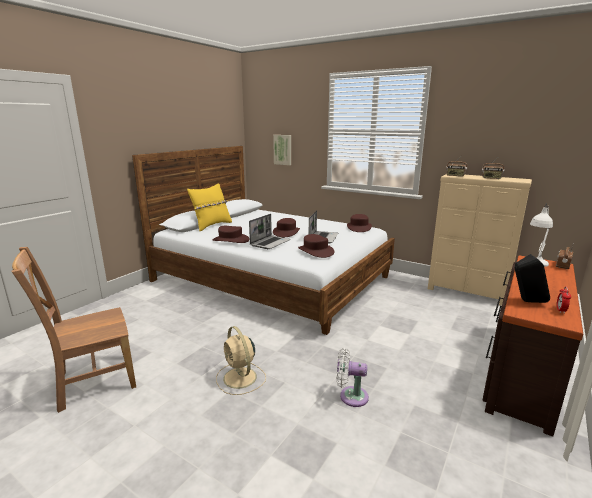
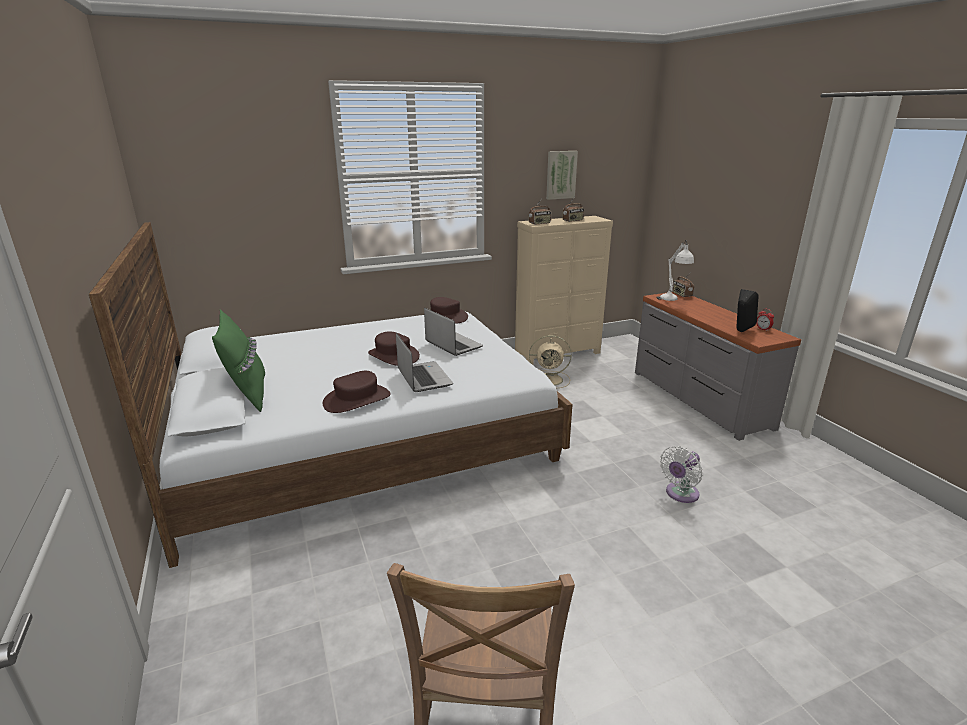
camera: 55 degrees left, 5 degrees up
yellow pillow [187,183,232,231] -> green pillow [212,310,265,412]
beige fan [216,326,266,395] -> beige fan moved to [529,335,572,388]
picture [273,135,291,165] -> picture moved to [546,151,578,200]
brown hat [298,234,334,258] -> none
brown dresser [483,255,583,437] -> grey dresser [635,292,801,441]

